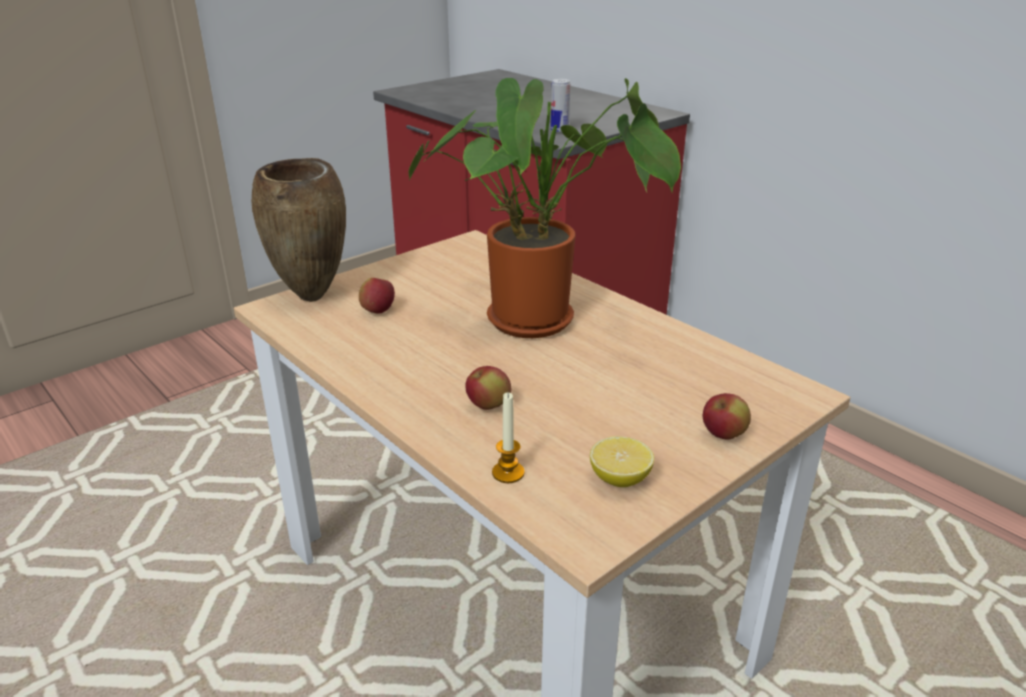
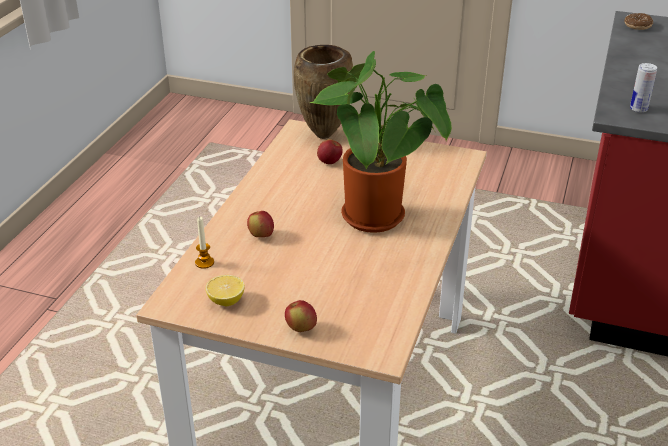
camera: 60 degrees right, 5 degrees up
none -> donut [624,13,653,30]

